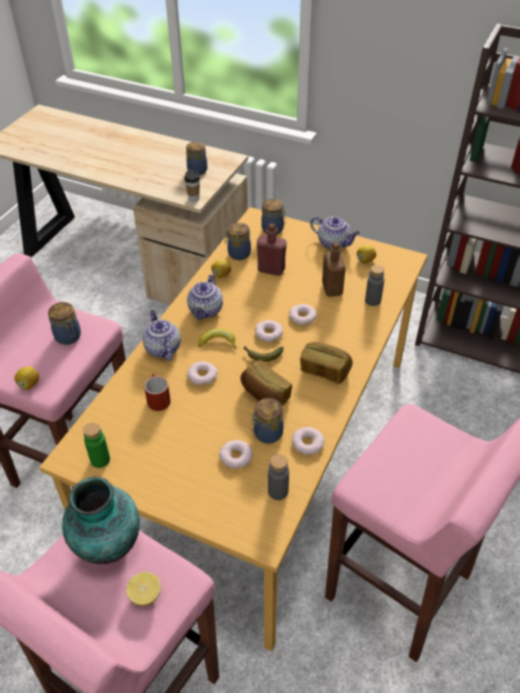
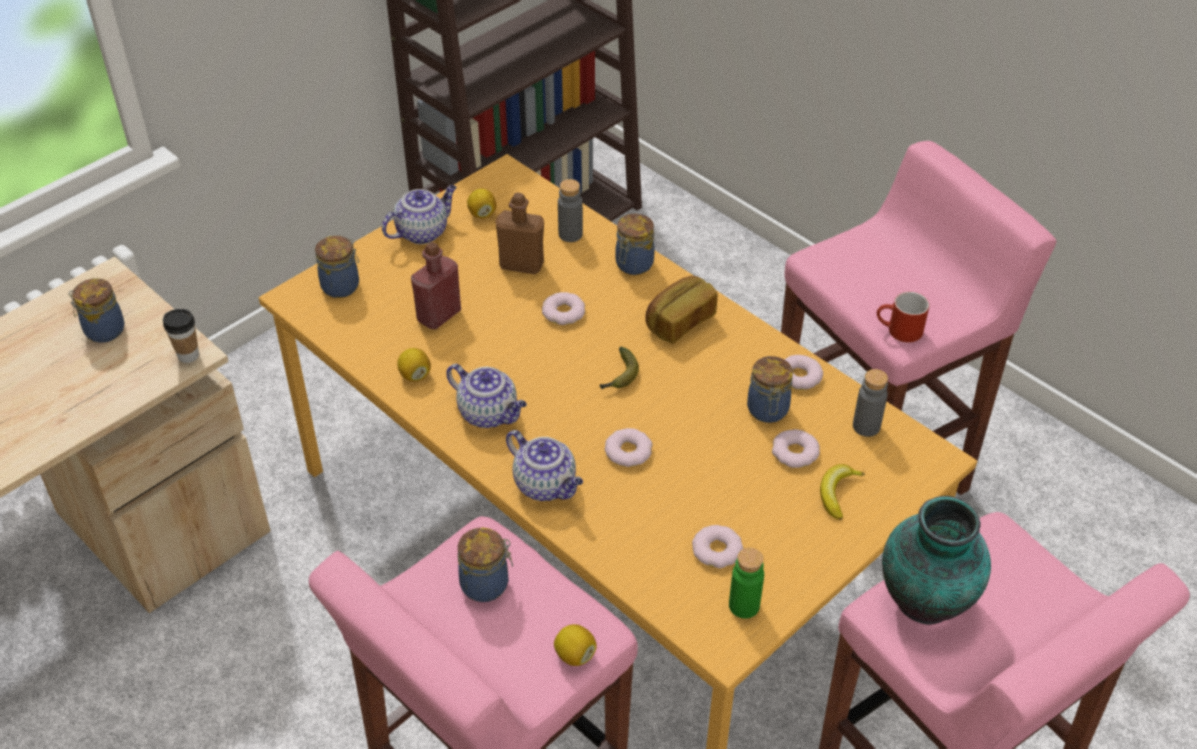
camera: 70 degrees left, 0 degrees up
lemon [126,572,161,606] -> none
teapot [142,310,181,361] -> teapot turned 135 degrees counterclockwise [506,430,583,501]
red mug [144,374,171,411] -> red mug moved to [877,292,929,343]
banana [198,328,237,349] -> banana moved to [820,464,865,520]
jar [225,223,251,260] -> jar moved to [615,214,654,275]
bread [241,360,292,406] -> none
donut [255,320,283,342] -> donut moved to [692,525,743,568]

